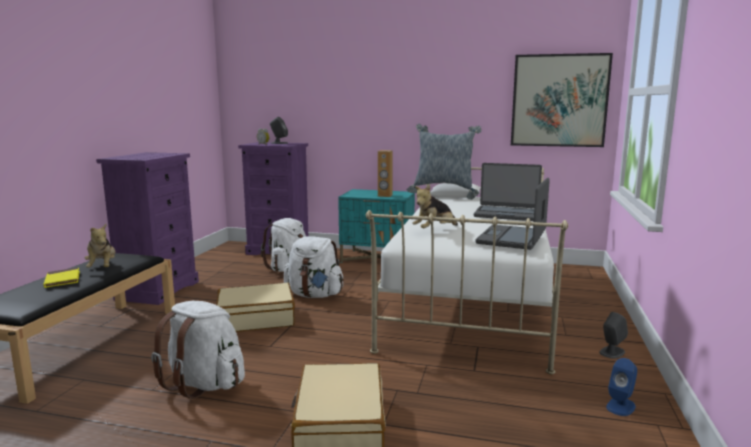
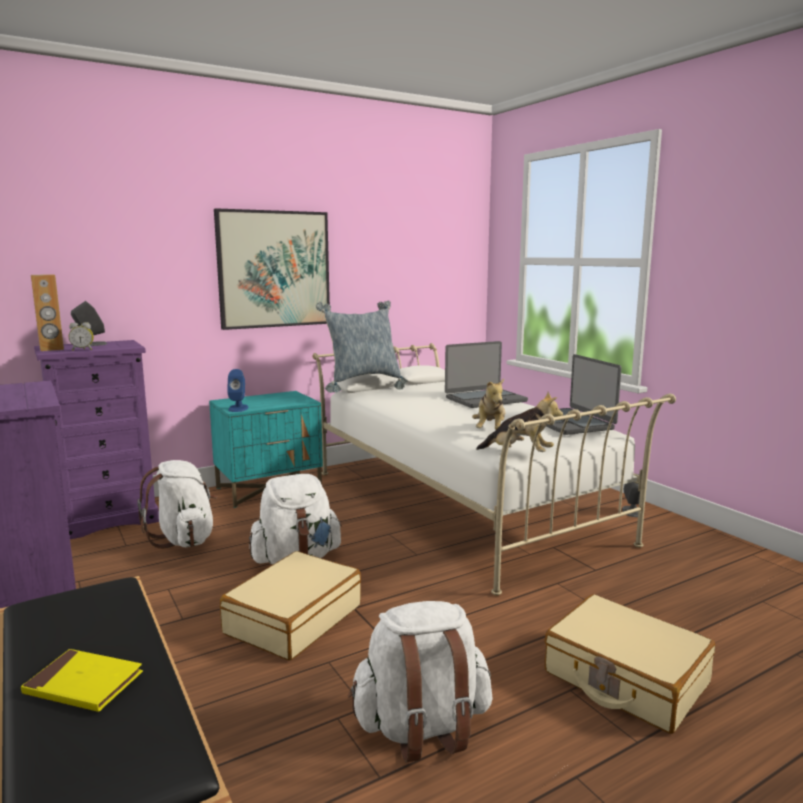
camera: 45 degrees left, 0 degrees up
plush toy [85,224,115,268] -> plush toy moved to [476,392,563,452]
brown speaker [378,150,393,197] -> brown speaker moved to [31,274,64,351]
picture [511,53,613,147] -> picture moved to [214,208,330,330]
blue speaker [606,358,637,416] -> blue speaker moved to [227,369,248,412]

